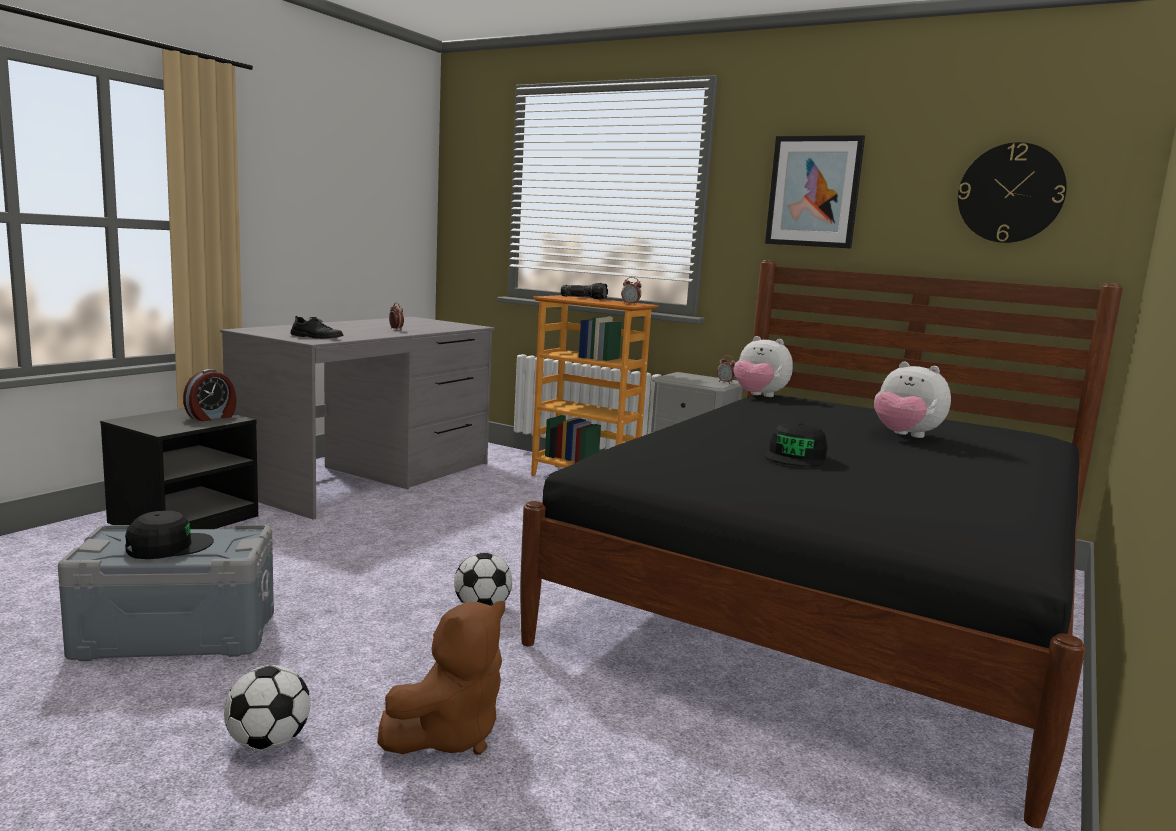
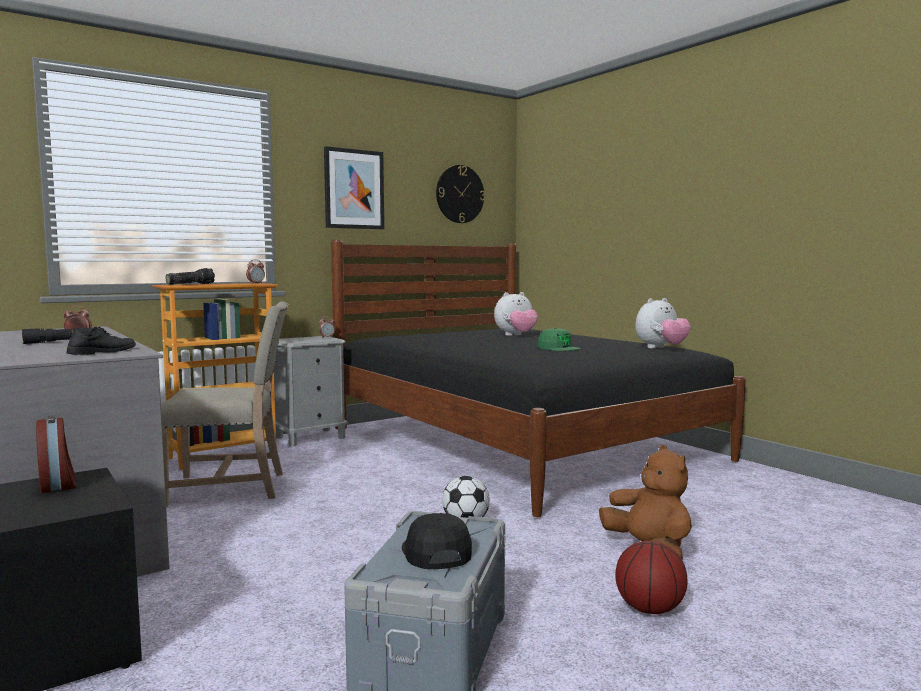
camera: 65 degrees left, 5 degrees down
football [224,665,310,751] -> basketball [615,541,687,614]
plush toy [734,336,793,397] -> plush toy moved to [635,298,691,349]
black cap [765,422,828,467] -> green cap [538,328,581,351]
none -> black flashlight [22,328,93,344]
none -> beige chair [161,301,288,507]

